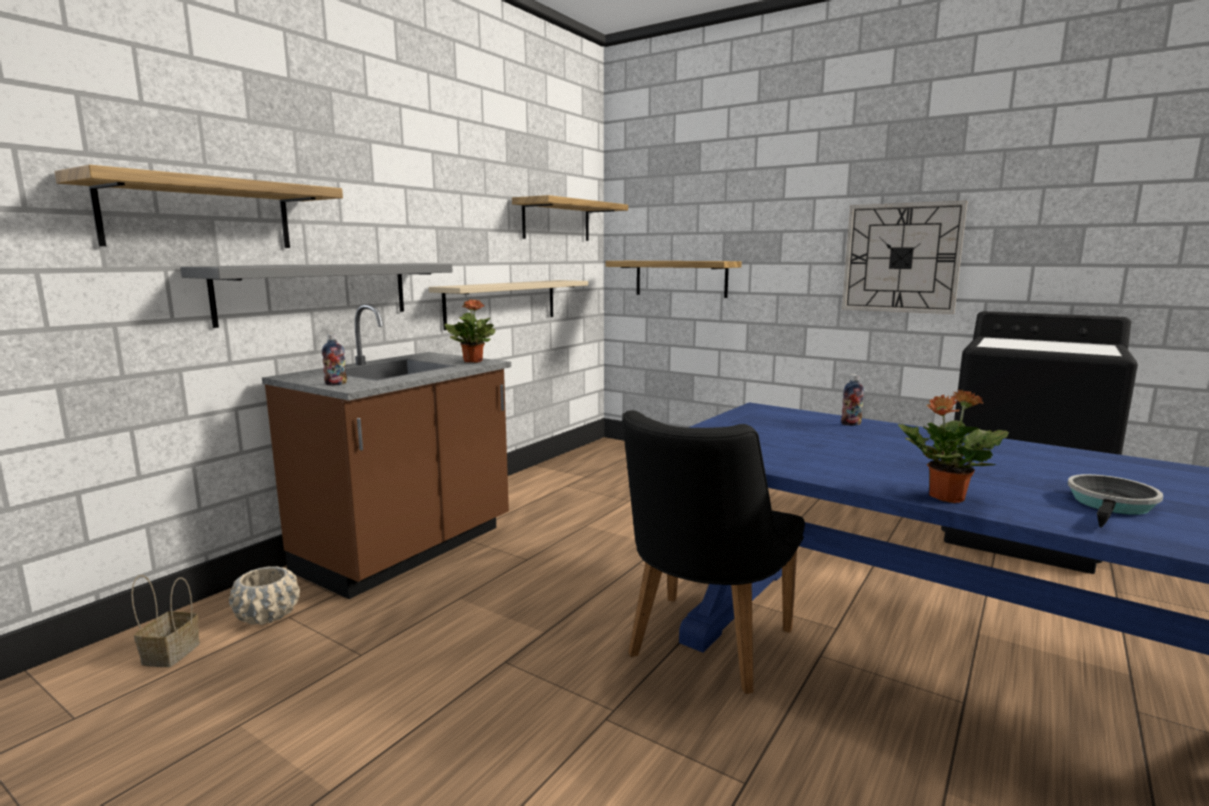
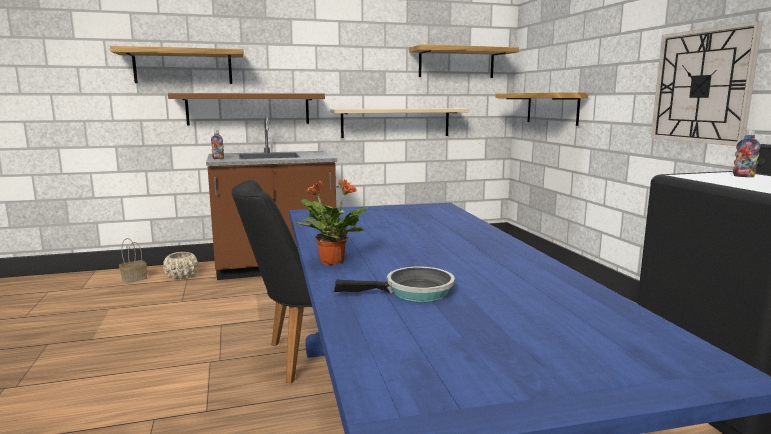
camera: 40 degrees right, 0 degrees up
grey shelf [180,264,453,328] -> brown shelf [168,93,325,125]
potted plant [444,299,495,363] -> none
bottle [841,374,864,426] -> bottle moved to [733,130,760,177]

